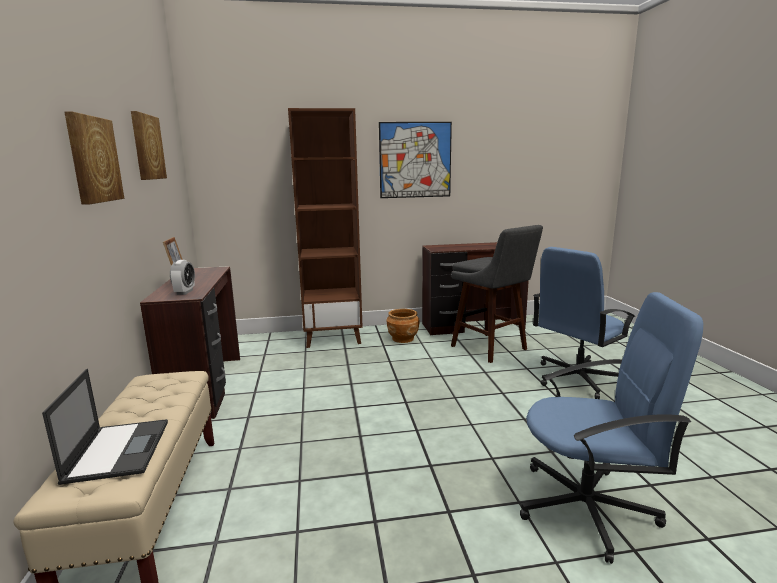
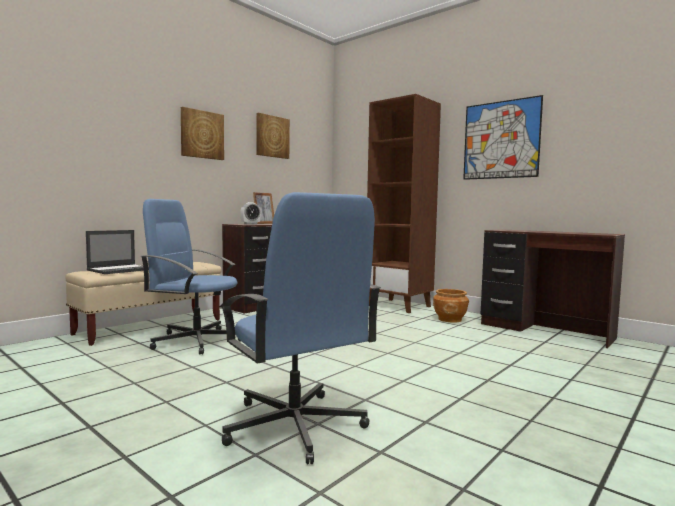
camera: 50 degrees right, 10 degrees down
grey stool [451,225,543,363] -> none
blue office chair [533,247,636,399] -> blue office chair moved to [140,199,241,355]

